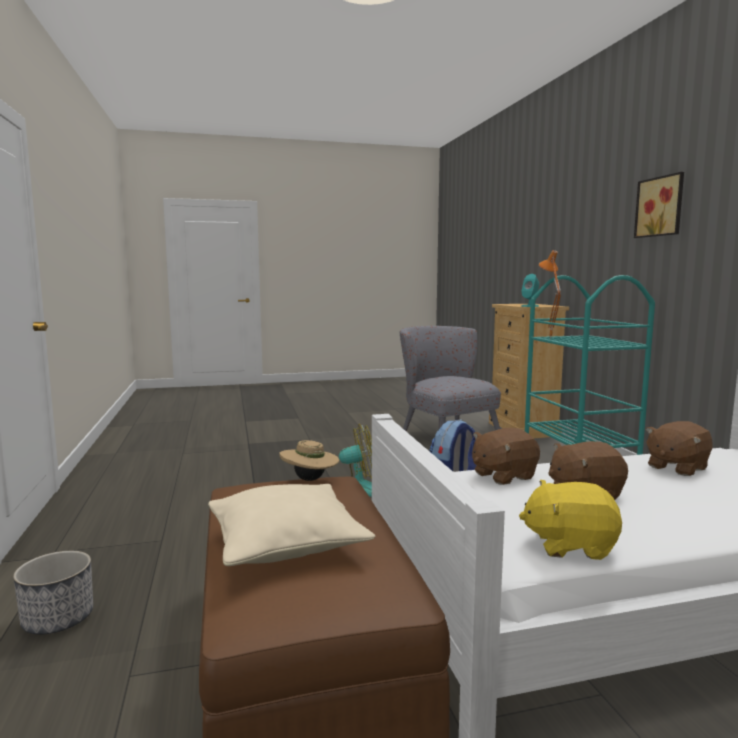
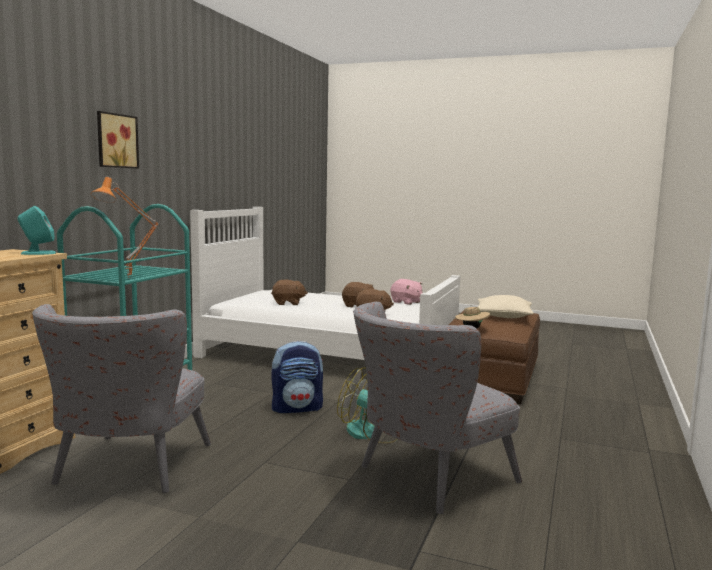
camera: 145 degrees left, 0 degrees up
planter [13,551,93,635] -> none
yellow plush toy [519,480,622,560] -> pink plush toy [391,279,422,305]
none -> grey armchair [353,302,522,514]

